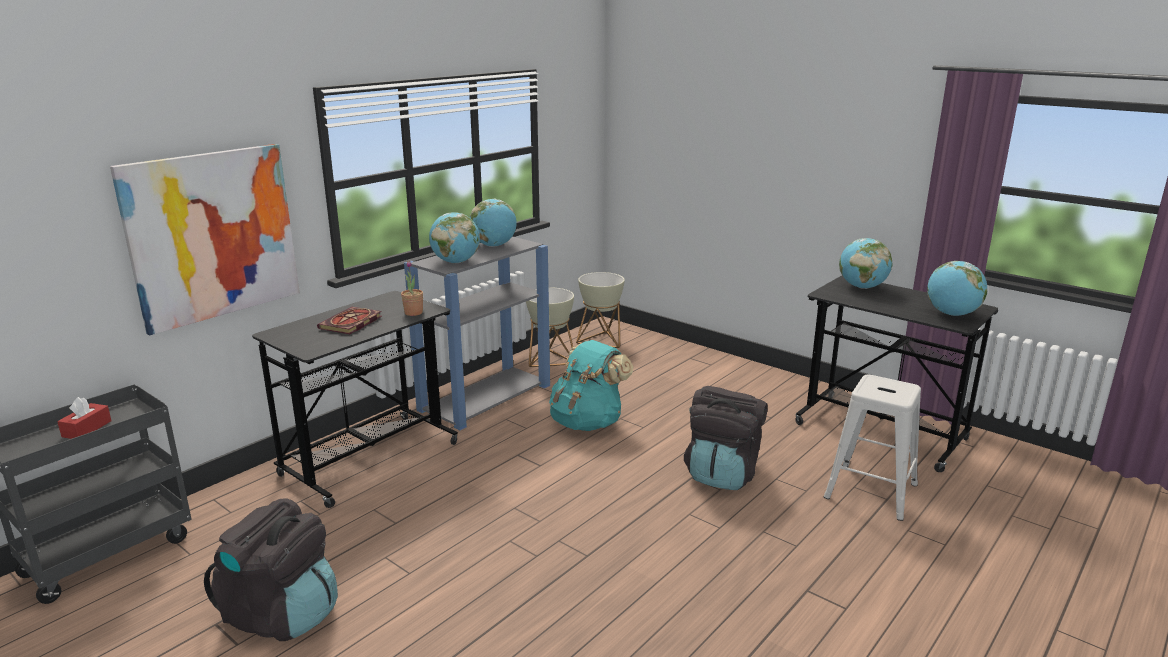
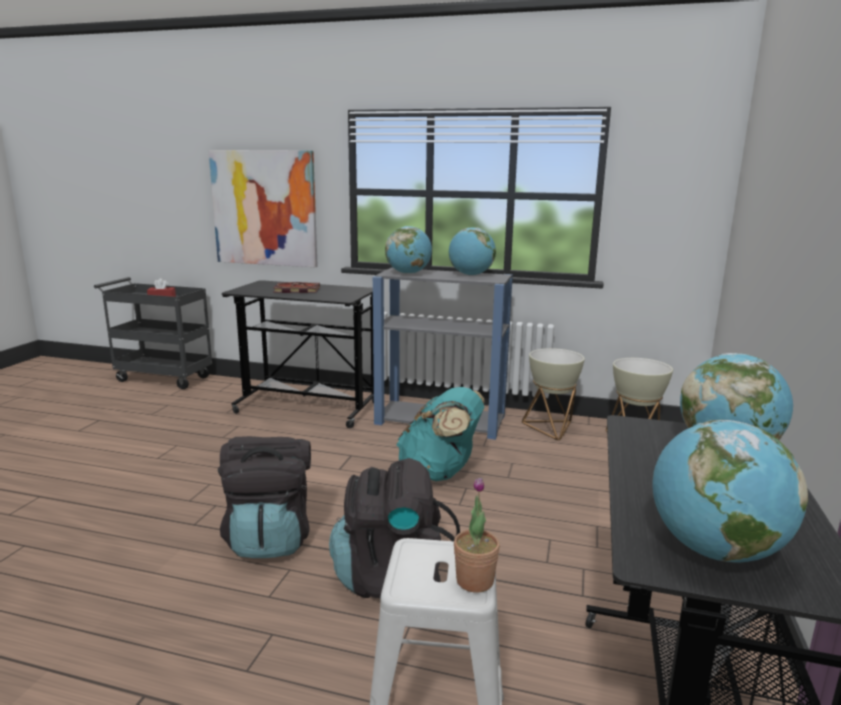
camera: 65 degrees right, 5 degrees down
black backpack [204,499,338,641] -> black backpack moved to [218,436,311,558]
potted plant [401,260,423,316] -> potted plant moved to [454,478,500,593]

